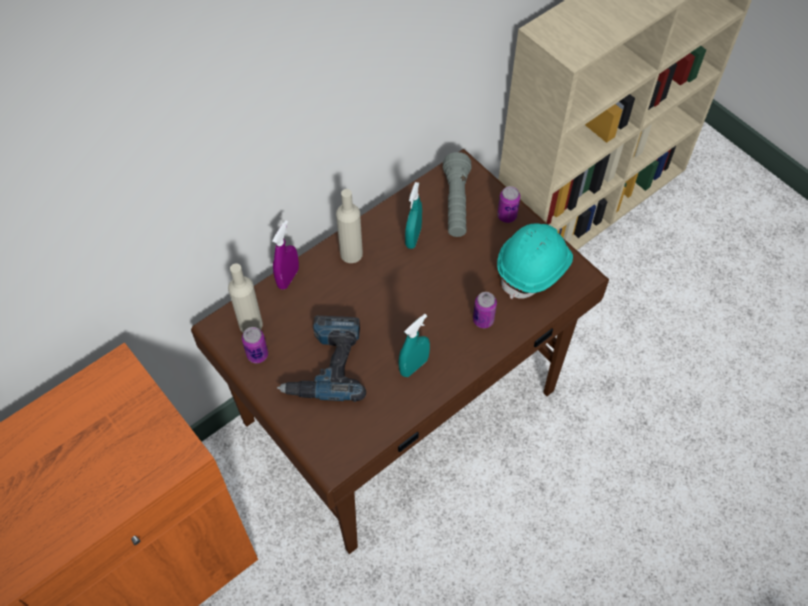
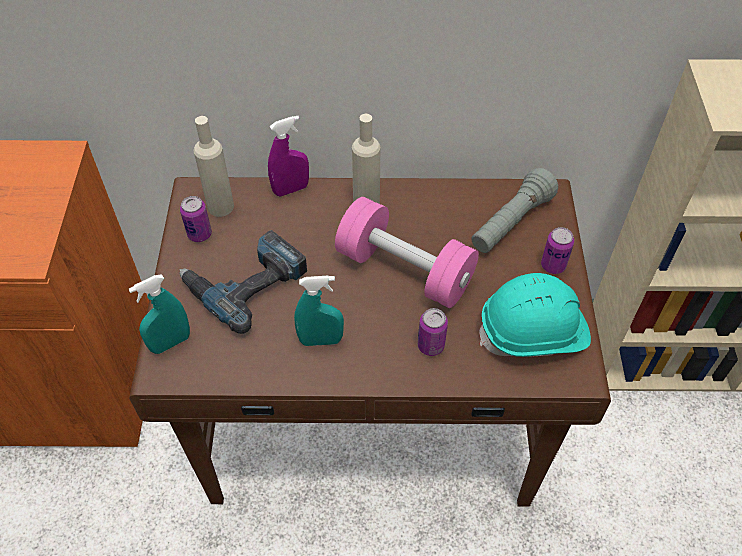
camera: 40 degrees right, 5 degrees down
turquoise spray bottle [405,182,422,249] -> turquoise spray bottle moved to [129,274,190,354]
none -> pink dumbbell [335,197,479,308]

